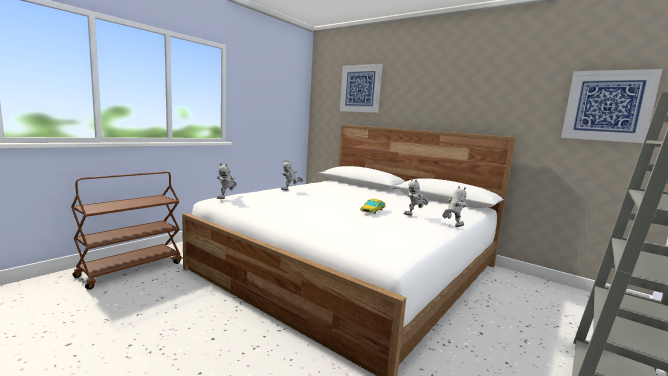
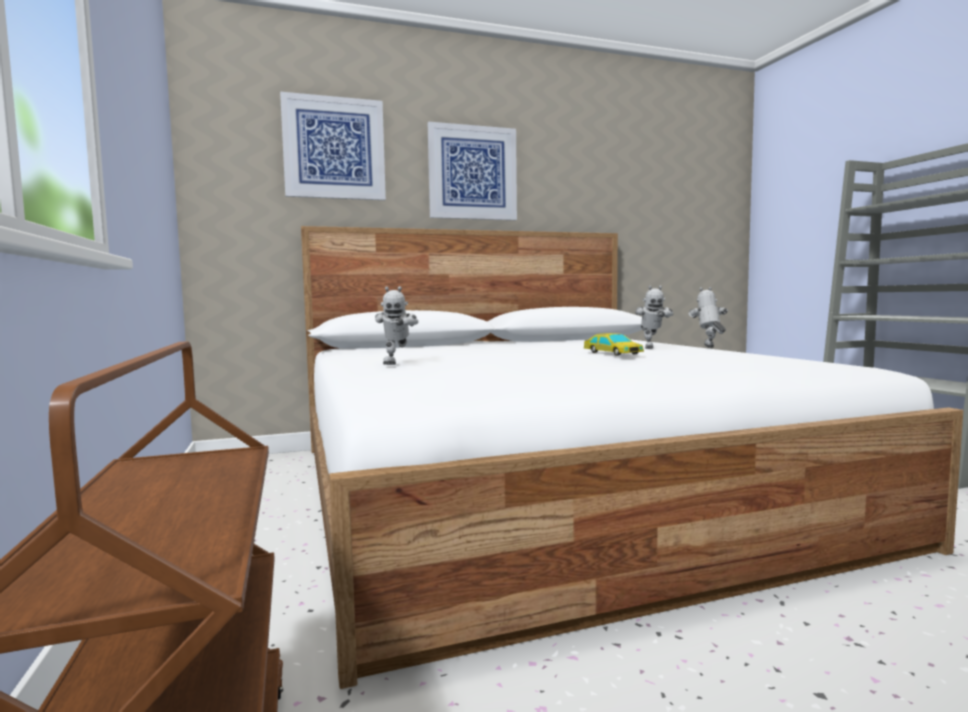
camera: 55 degrees left, 5 degrees down
toy robot [217,163,237,199] -> none
picture [561,69,663,143] -> picture moved to [428,122,517,220]

